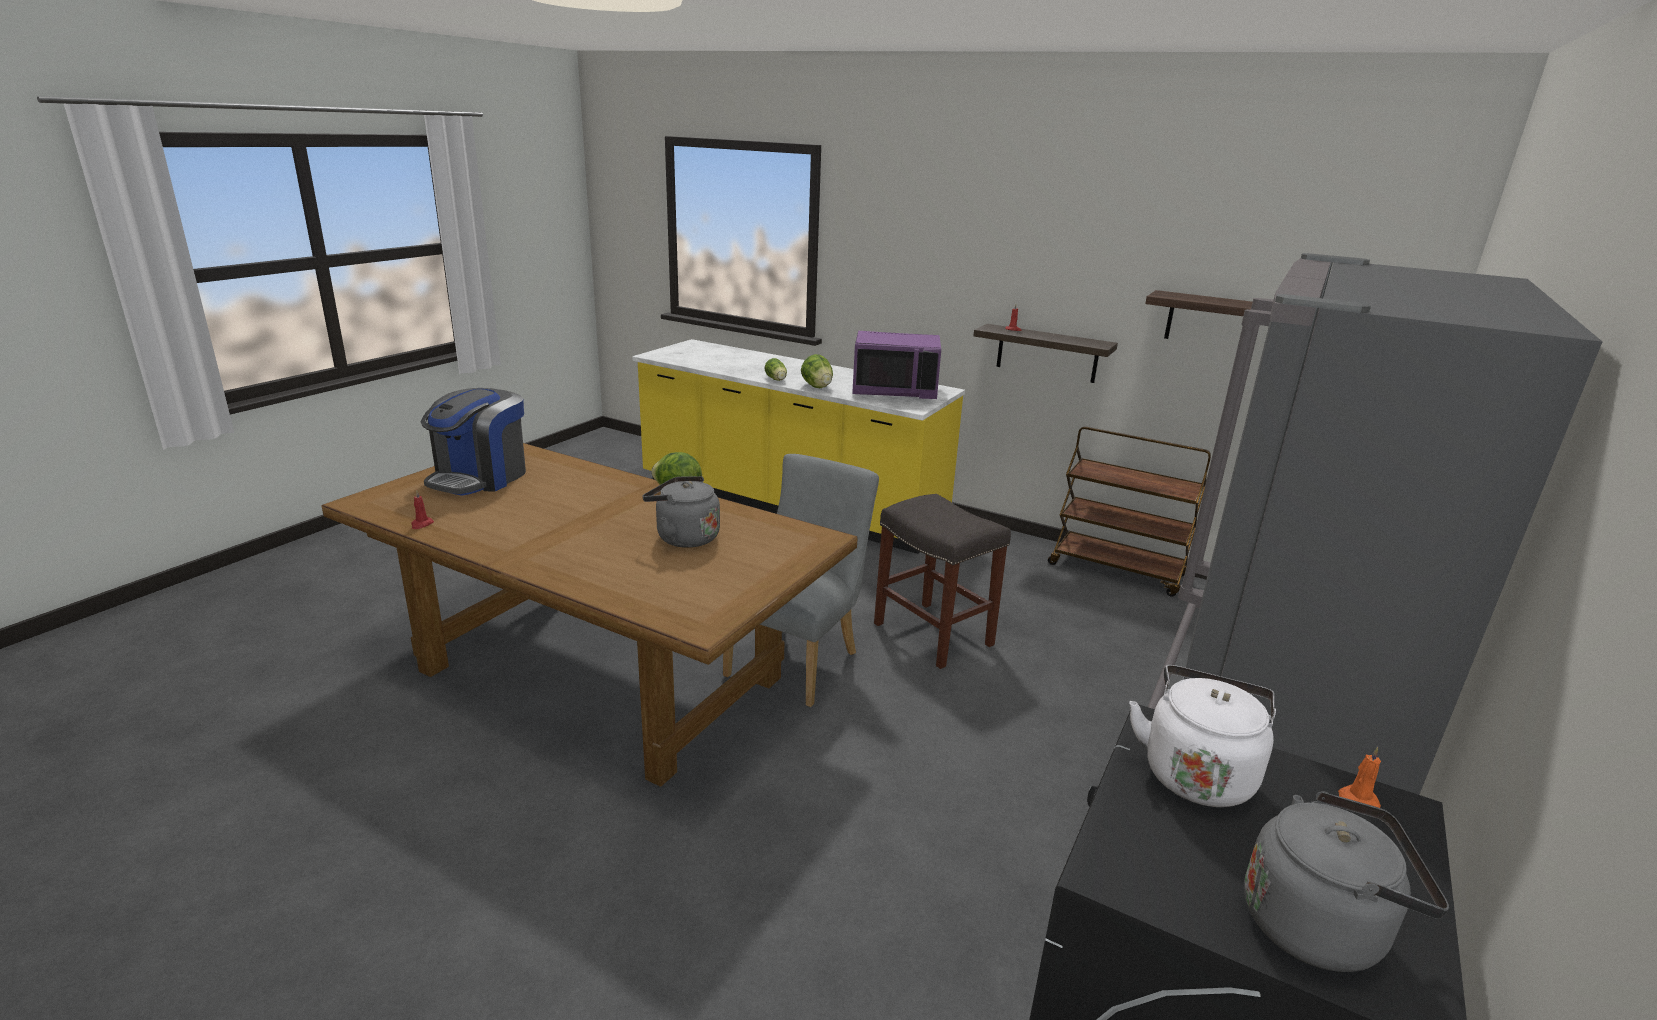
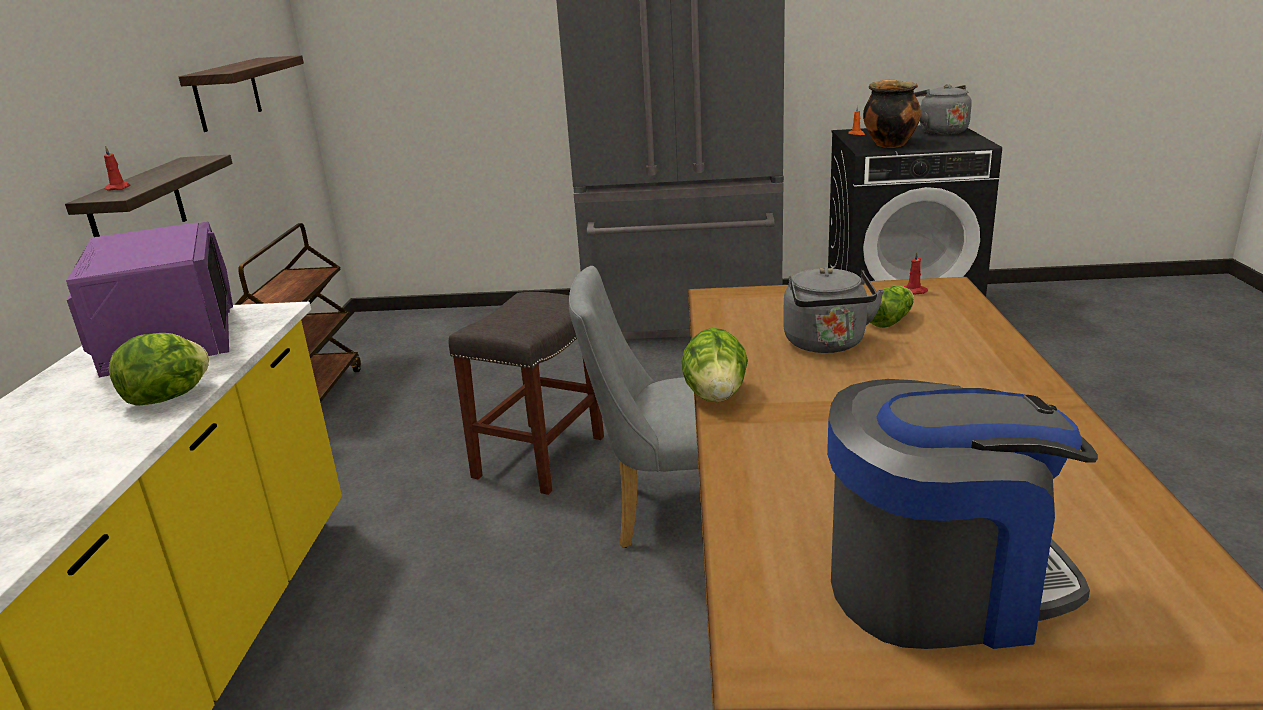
camera: 115 degrees left, 0 degrees up
red candle [411,490,434,529] -> red candle moved to [904,251,928,295]
lettuce [765,358,787,381] -> lettuce moved to [870,286,914,328]
white kettle [1129,665,1276,807] -> cooking pot [863,79,921,148]

